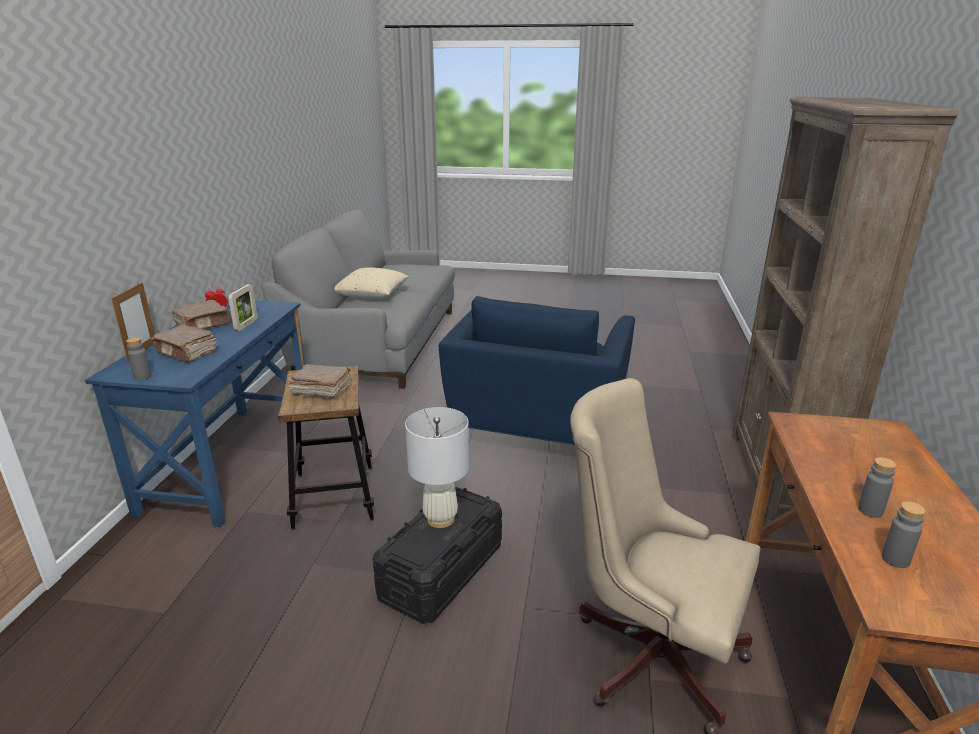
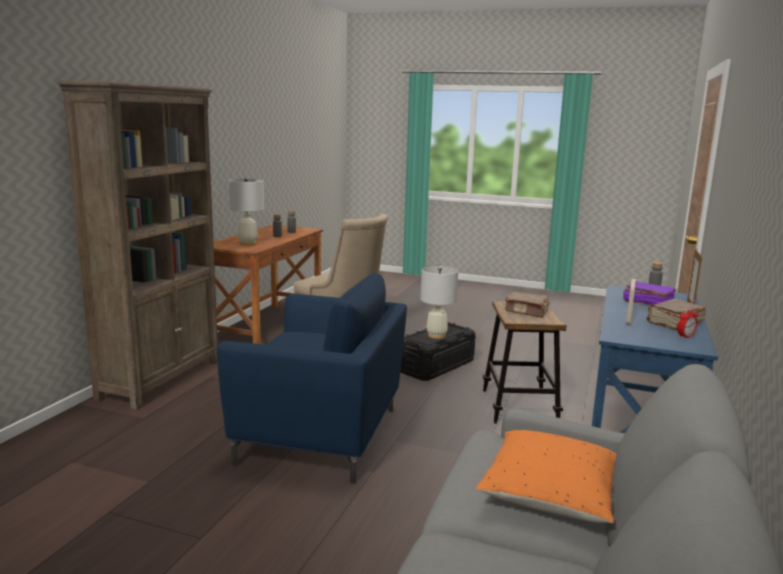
camera: 170 degrees left, 10 degrees down
brown book [150,325,217,362] -> purple book [623,281,676,305]
beige pillow [335,268,409,299] -> orange pillow [476,430,616,523]
blue armchair [439,296,635,445] -> blue armchair turned 75 degrees clockwise [217,273,407,484]
none -> white table lamp [229,177,264,245]

